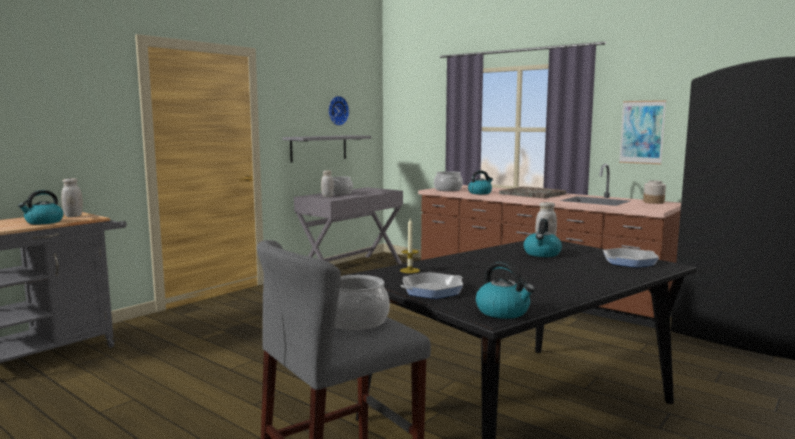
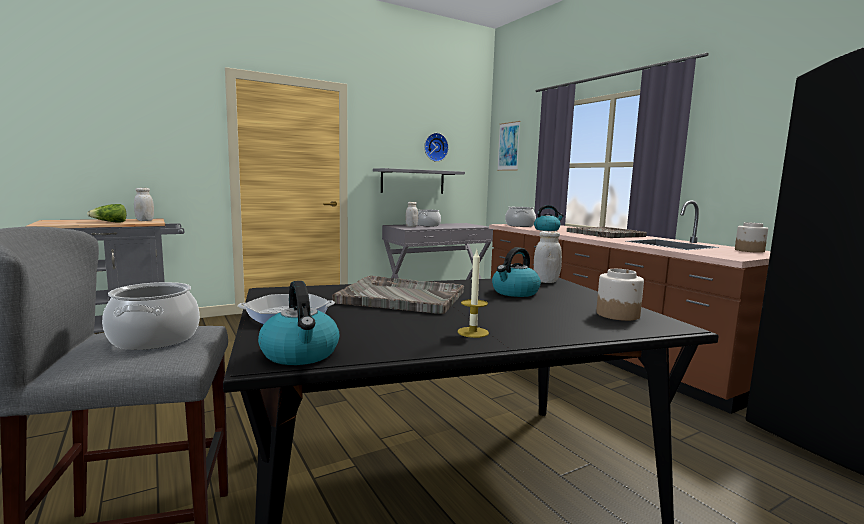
camera: 20 degrees right, 0 degrees up
kettle [18,190,63,224] -> lettuce [87,204,127,222]
candle [400,219,420,273] -> candle moved to [457,251,489,338]
frying pan [603,248,659,268] -> jar [596,269,644,321]
picture [619,100,666,164] -> picture moved to [497,121,521,171]
none -> grey tray [332,276,464,314]

